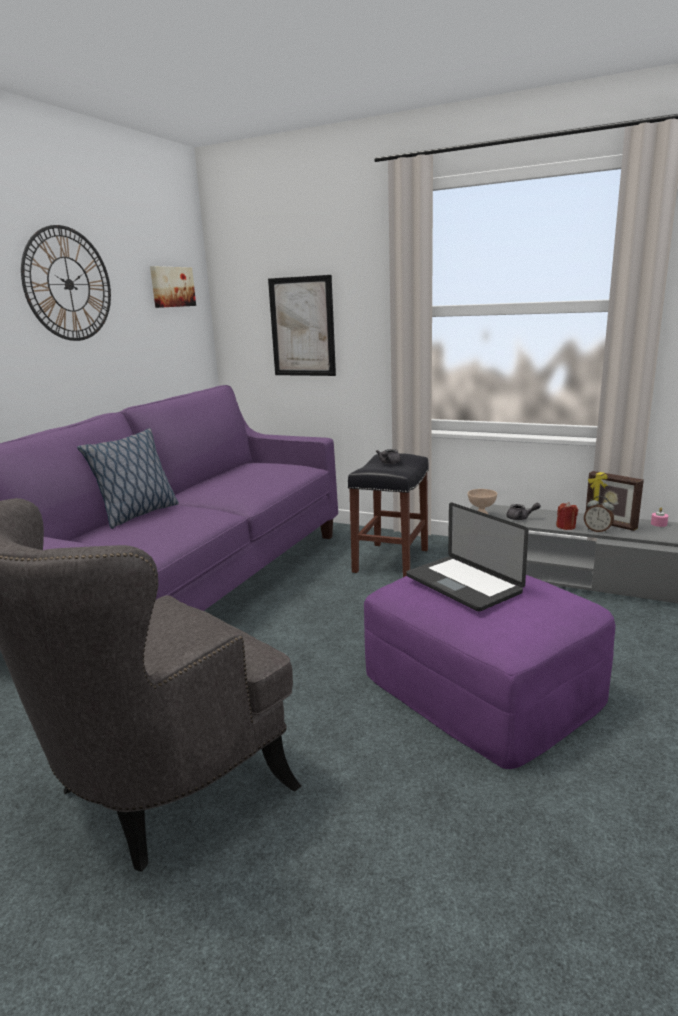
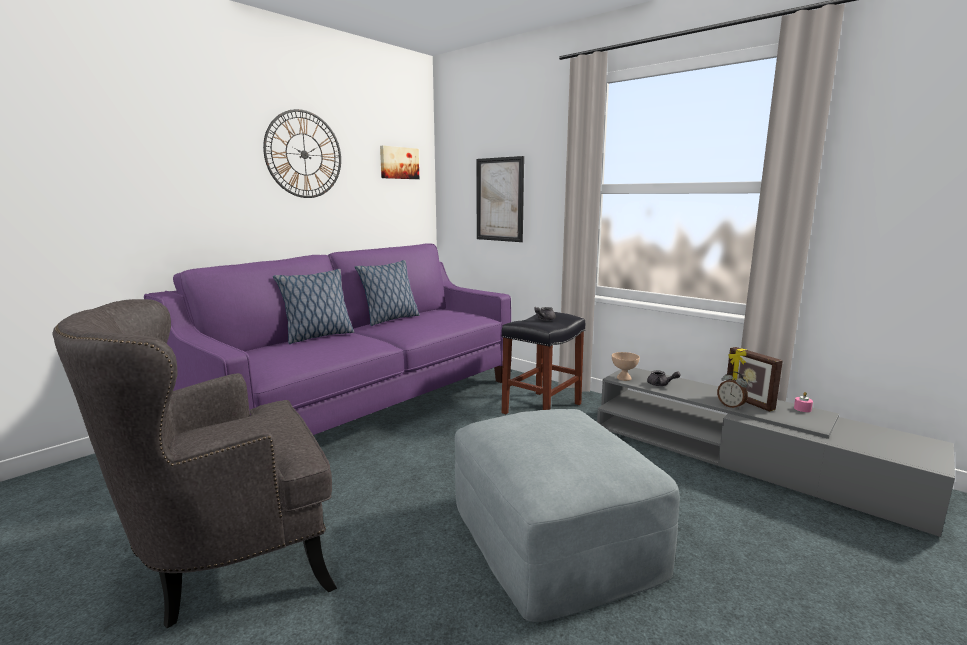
camera: 15 degrees right, 5 degrees down
purple ottoman [364,560,615,769] -> grey ottoman [455,409,680,622]
laptop [406,502,528,612] -> none
red candle [556,502,578,530] -> none
none -> pillow [355,260,420,326]

